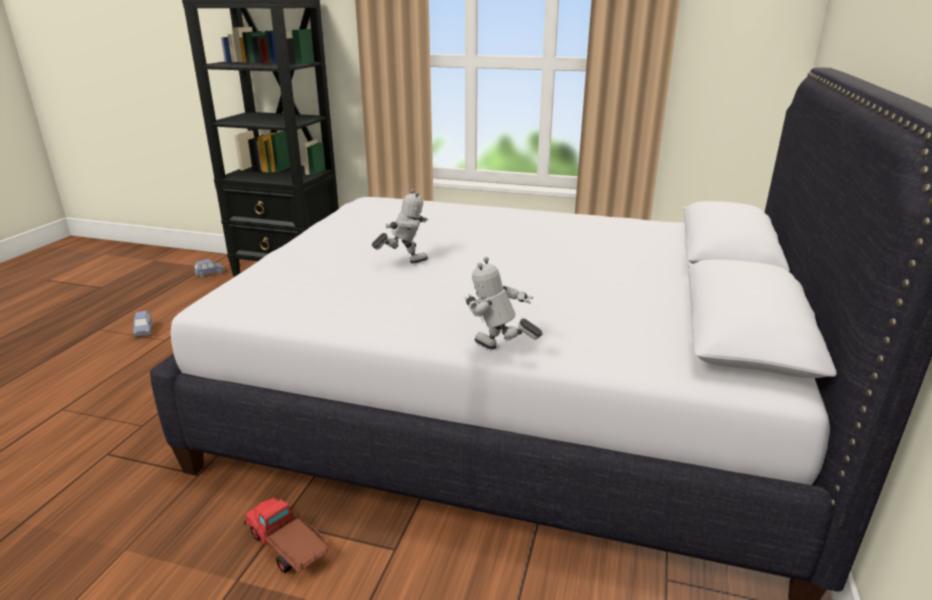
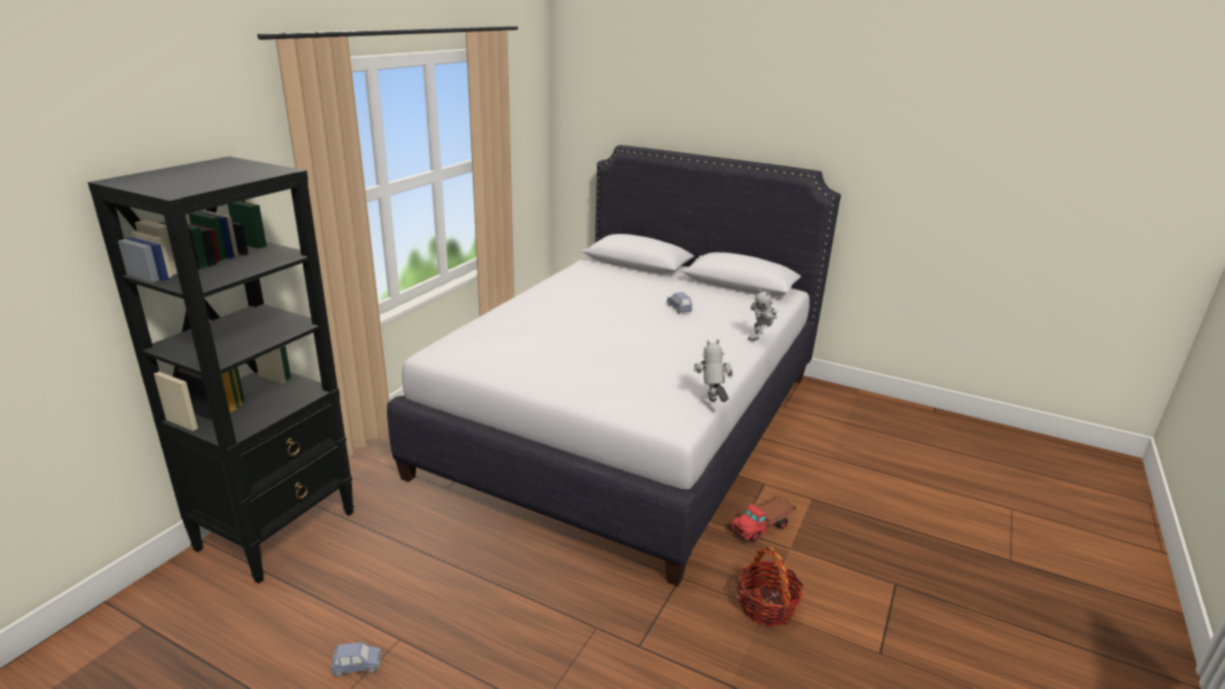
camera: 80 degrees left, 0 degrees up
blue toy car [194,259,224,278] -> blue toy car moved to [667,292,692,314]
toy robot [372,189,428,264] -> toy robot moved to [693,339,733,402]
none -> basket [737,546,803,627]

